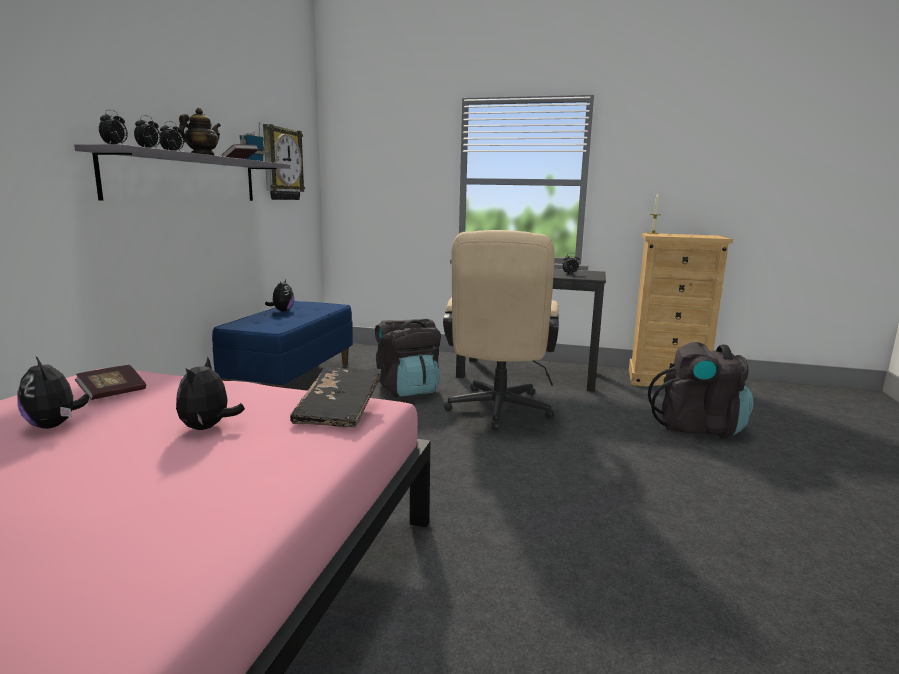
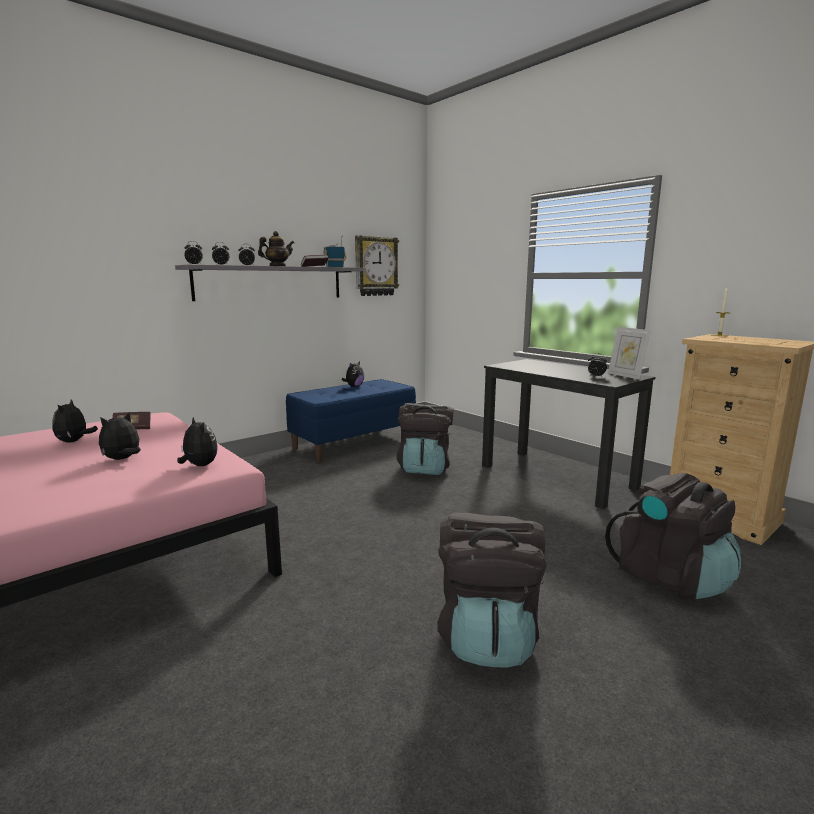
camera: 35 degrees right, 0 degrees up
black book [290,367,381,428] -> plush toy [177,416,218,466]
beige office chair [443,230,559,430] -> none
none -> black backpack [437,513,546,668]
none -> picture frame [608,327,651,380]

